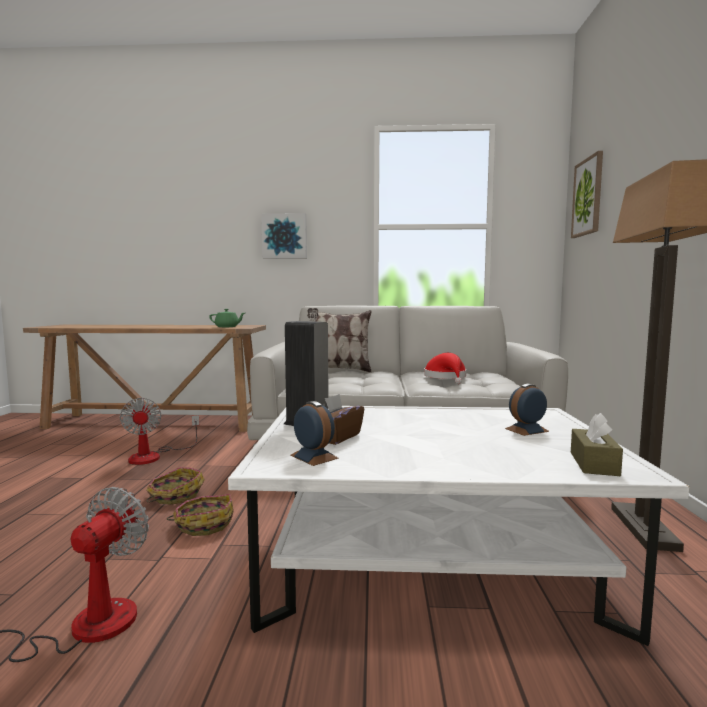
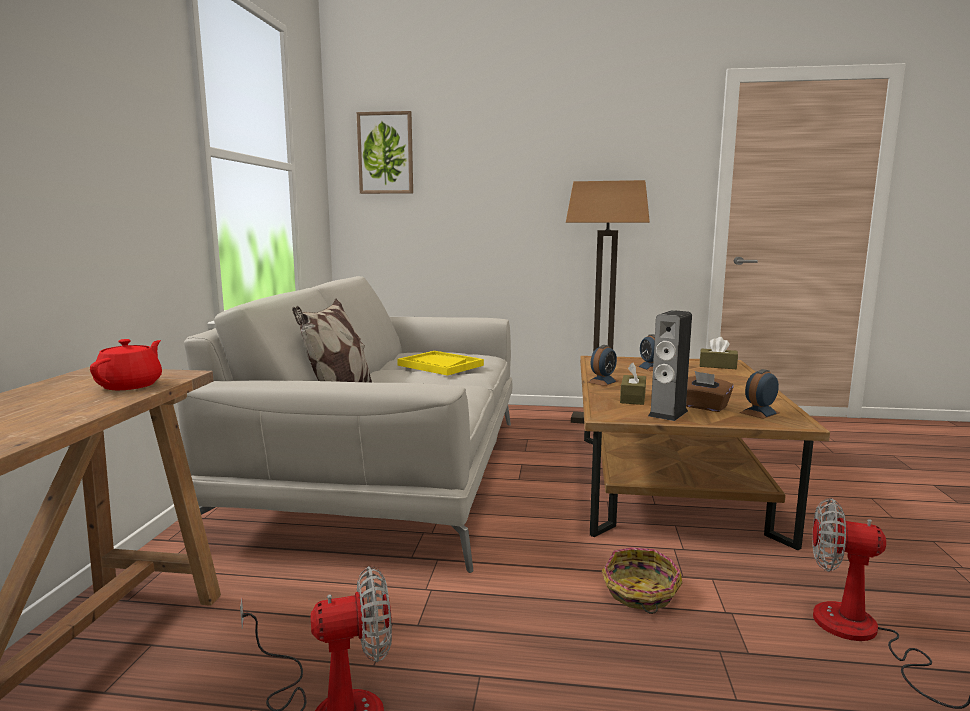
camera: 85 degrees left, 5 degrees up
basket [146,467,205,505] -> none
green teapot [209,309,245,327] -> red teapot [90,339,162,390]
white coffee table [228,406,689,646] -> brown coffee table [580,356,830,550]
picture [261,213,307,259] -> none
red hat [424,353,466,384] -> yellow tray [397,351,484,376]
none -> alarm clock [587,345,618,386]
none -> brown tissue box [620,363,646,405]

